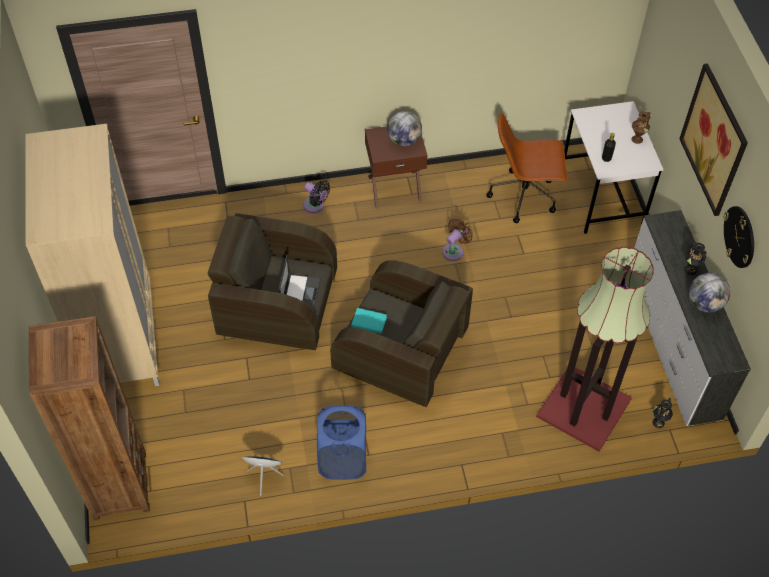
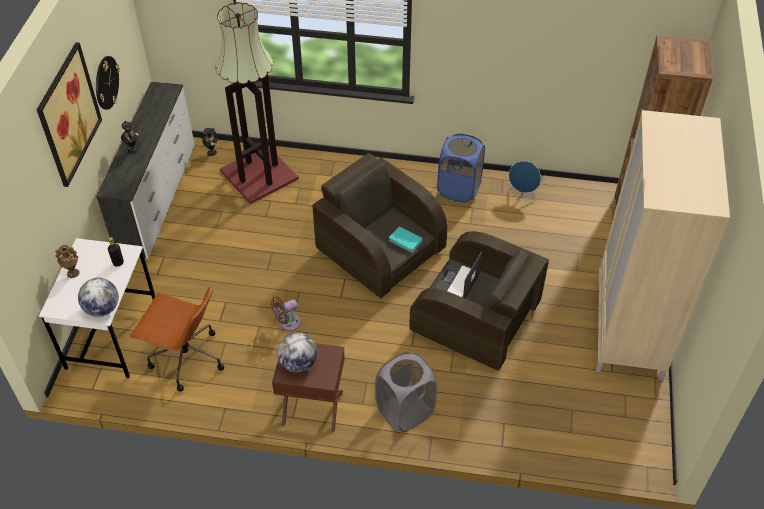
camera: 160 degrees left, 5 degrees down
black fan [303,180,330,213] -> grey laundry basket [375,352,437,432]
globe [689,273,730,312] -> globe moved to [78,278,119,317]

